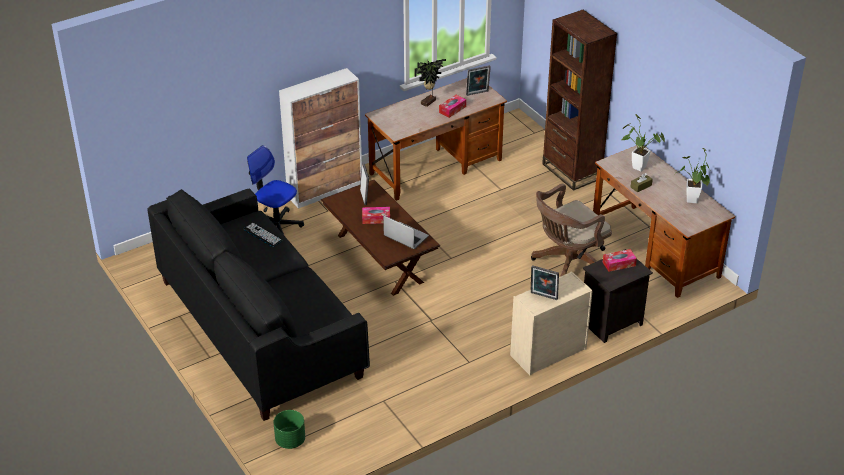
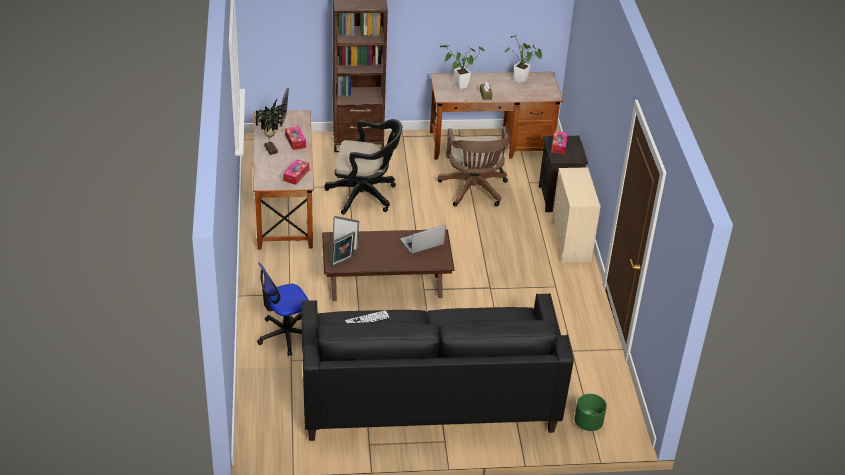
camera: 65 degrees left, 0 degrees up
cabinet [279,68,362,209] -> none
tissue box [362,207,390,224] -> tissue box moved to [283,159,309,185]
picture frame [531,265,559,300] -> picture frame moved to [331,231,355,267]
none -> black office chair [325,119,402,214]

